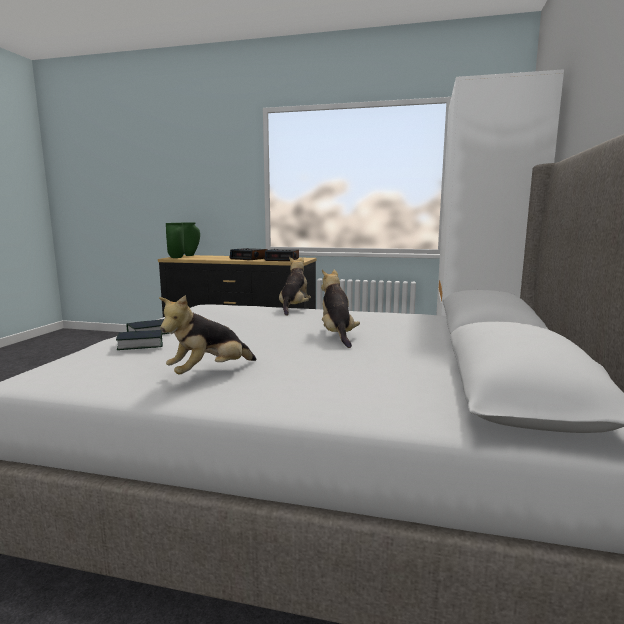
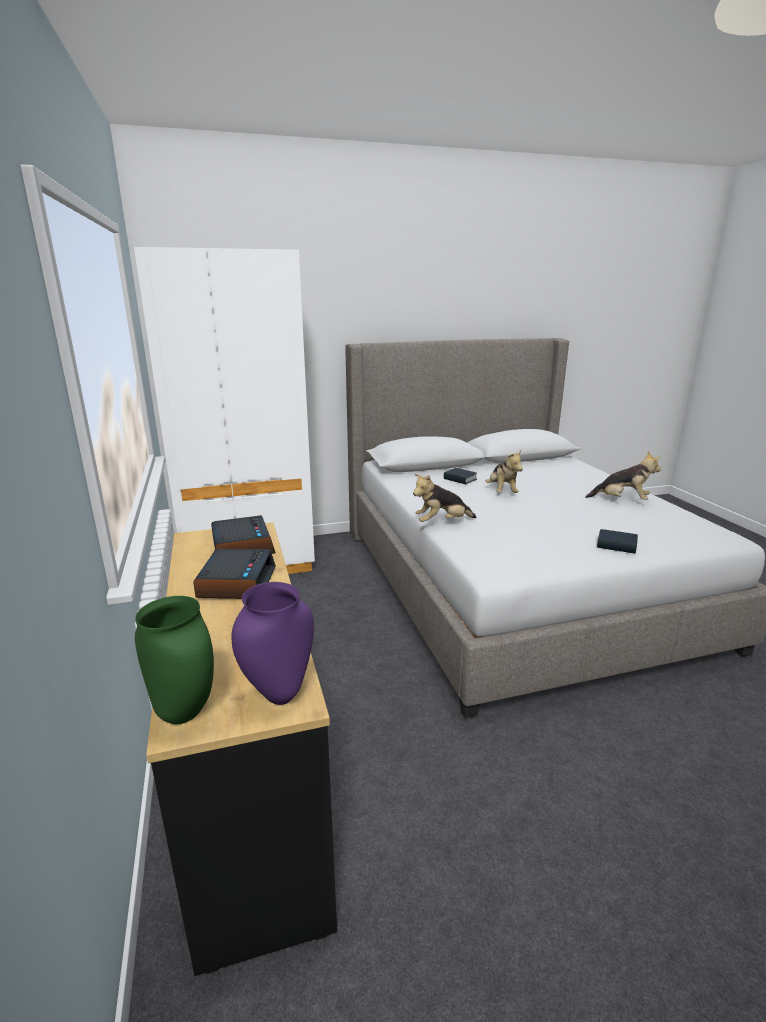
camera: 120 degrees left, 10 degrees up
book [116,330,163,350] -> book moved to [443,468,477,484]
green vase [166,223,185,258] -> purple vase [232,582,314,705]
plush toy [321,270,360,348] -> plush toy turned 60 degrees counterclockwise [486,450,523,493]

